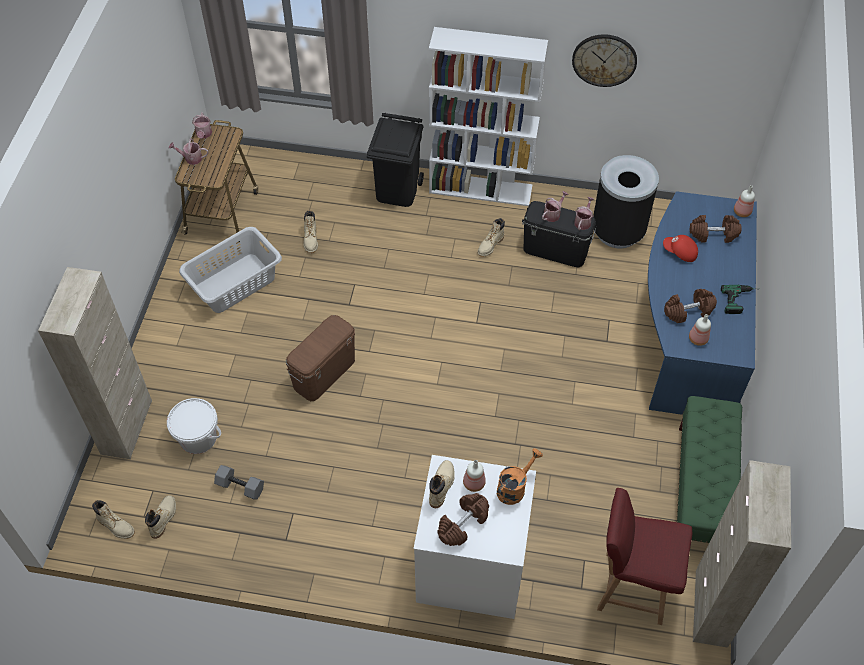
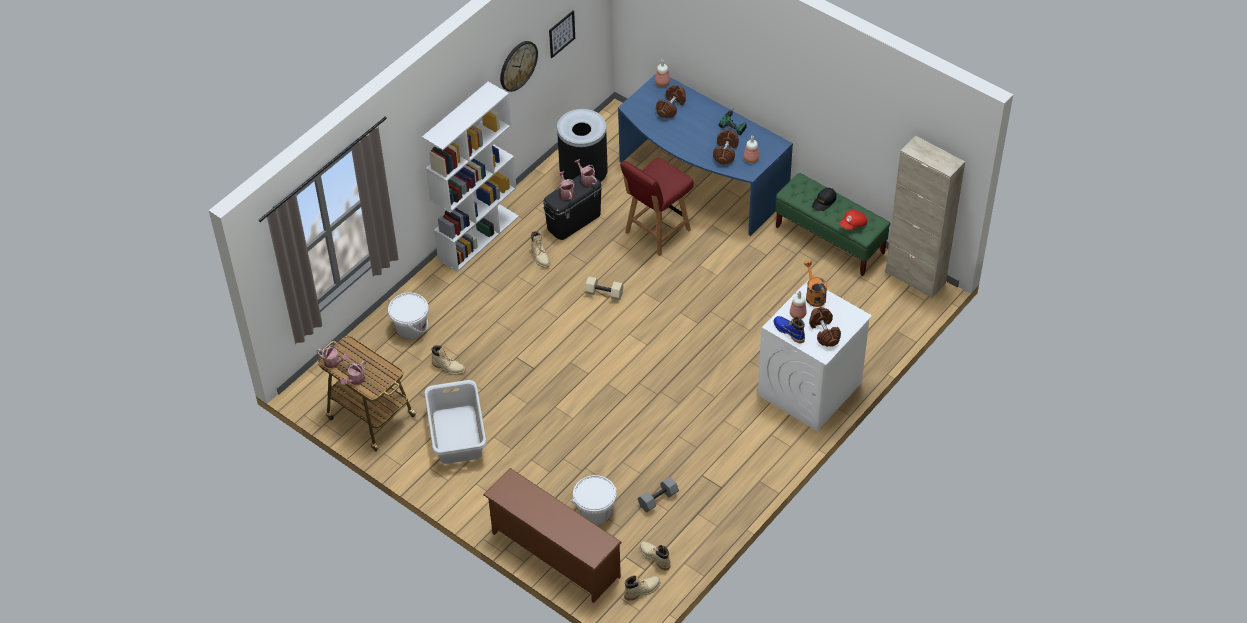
camera: 60 degrees left, 5 degrees down
beige cabinet [38,267,152,459] -> brown shoe rack [483,468,622,603]
brown storage box [286,315,355,401] -> none
black trash can [367,113,424,207] -> none
beige boot [429,460,455,508] -> blue boot [774,316,805,343]
red chair [597,488,692,625] -> red chair moved to [620,157,694,256]
red cap [663,235,698,262] -> red cap moved to [840,210,867,230]
none -> white bucket [388,292,429,339]
none -> picture [549,10,575,58]
none -> beige dumbbell [585,276,623,300]
none -> black cap [812,188,836,211]

